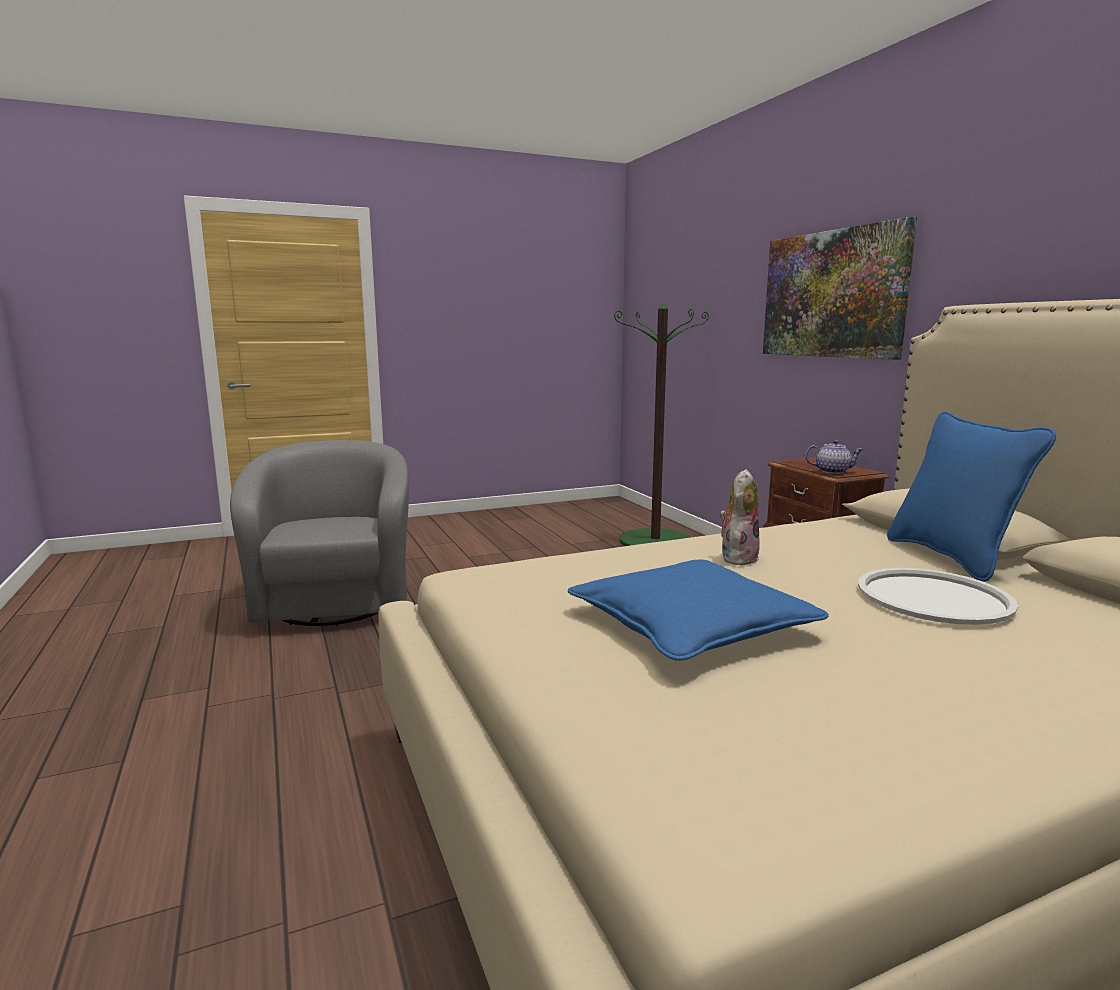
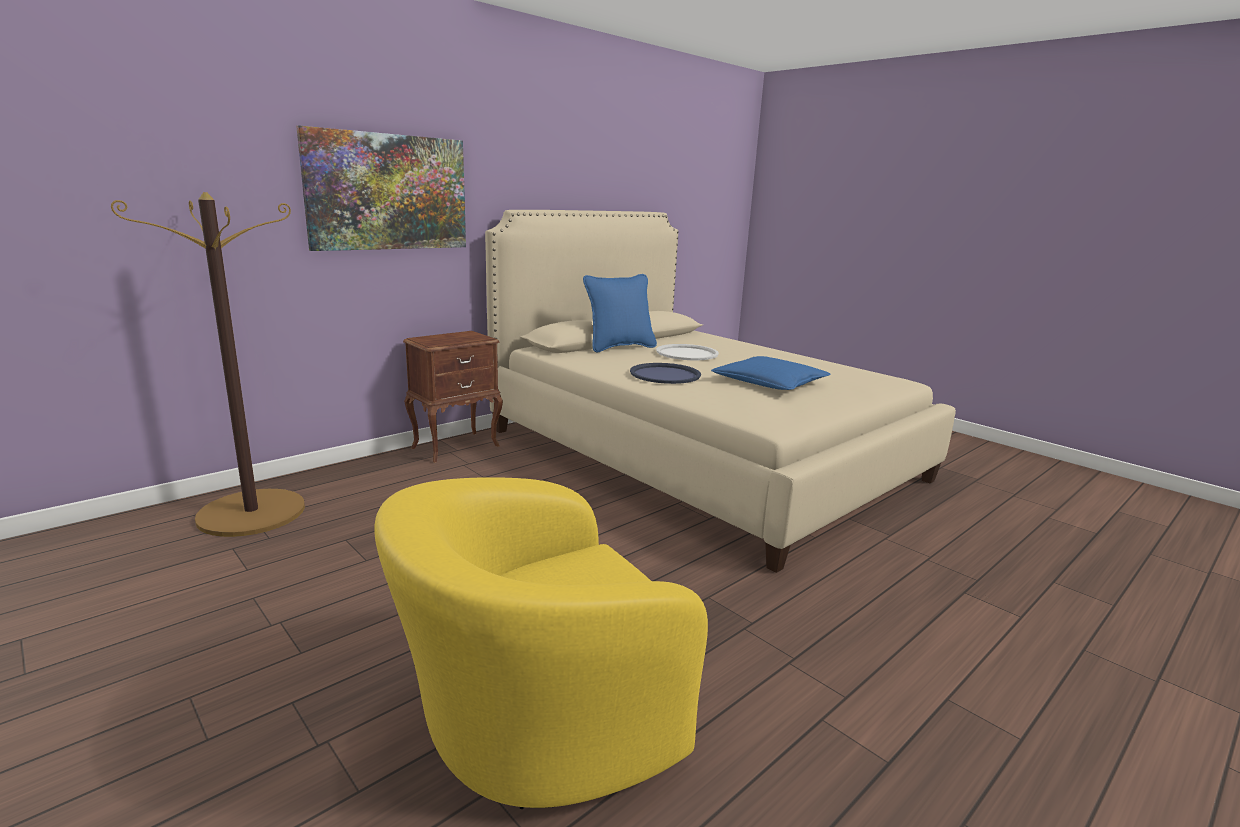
camera: 110 degrees left, 5 degrees up
grey armchair [230,440,409,626] -> yellow armchair [374,477,708,809]
green clothes rack [614,304,709,546] -> brown clothes rack [111,192,305,537]
plush toy [719,469,760,565] -> blue tray [630,363,701,384]
teapot [805,440,864,474] -> none

